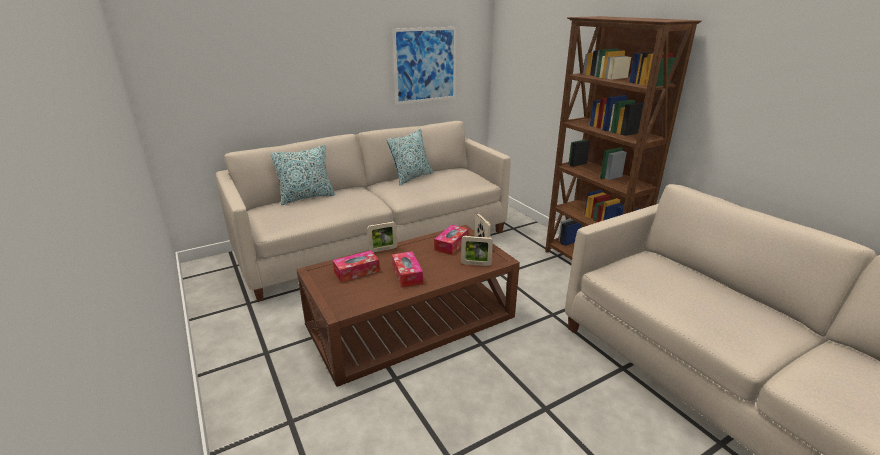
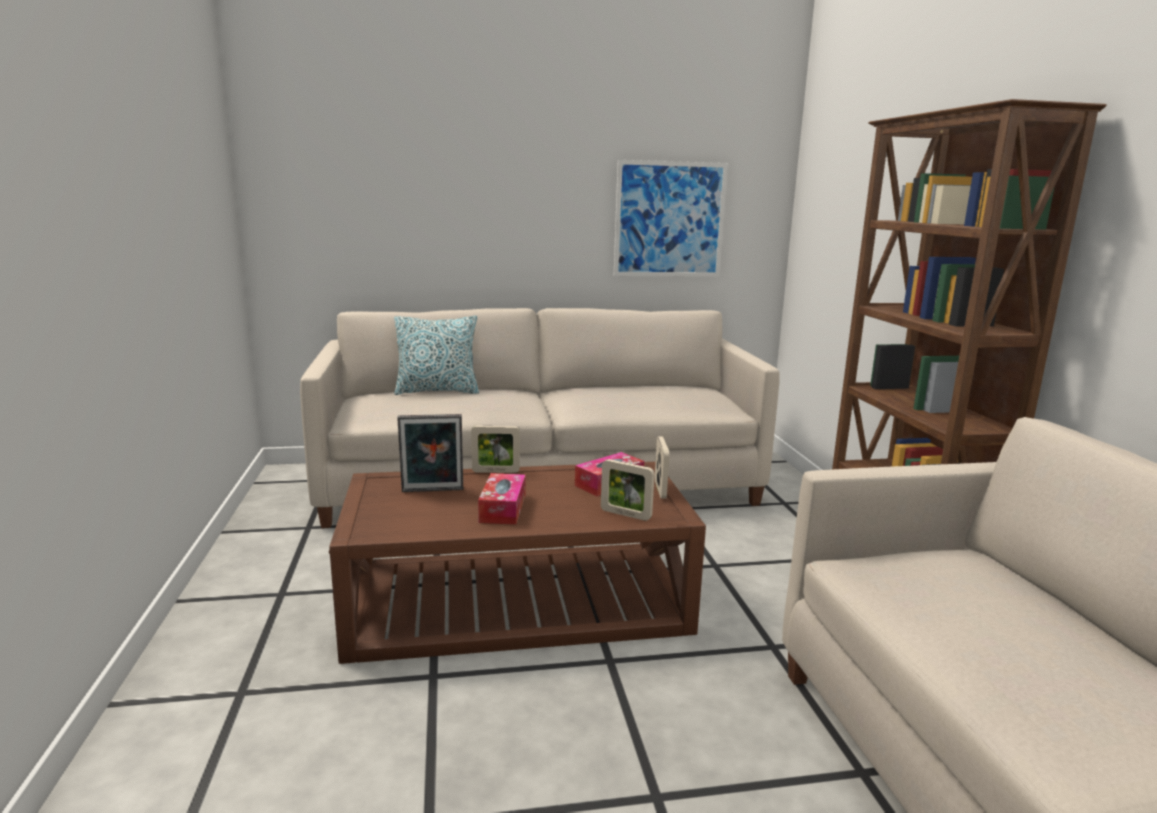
camera: 20 degrees right, 10 degrees down
tissue box [333,250,380,282] -> picture frame [397,414,463,492]
pillow [387,129,433,186] -> none

